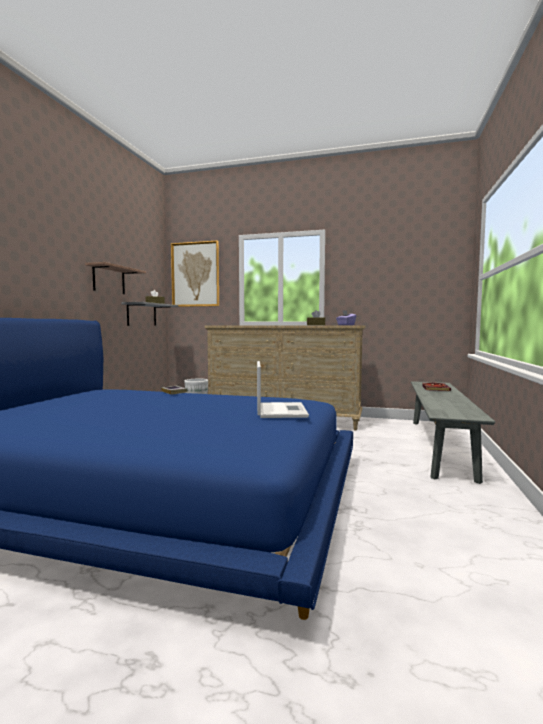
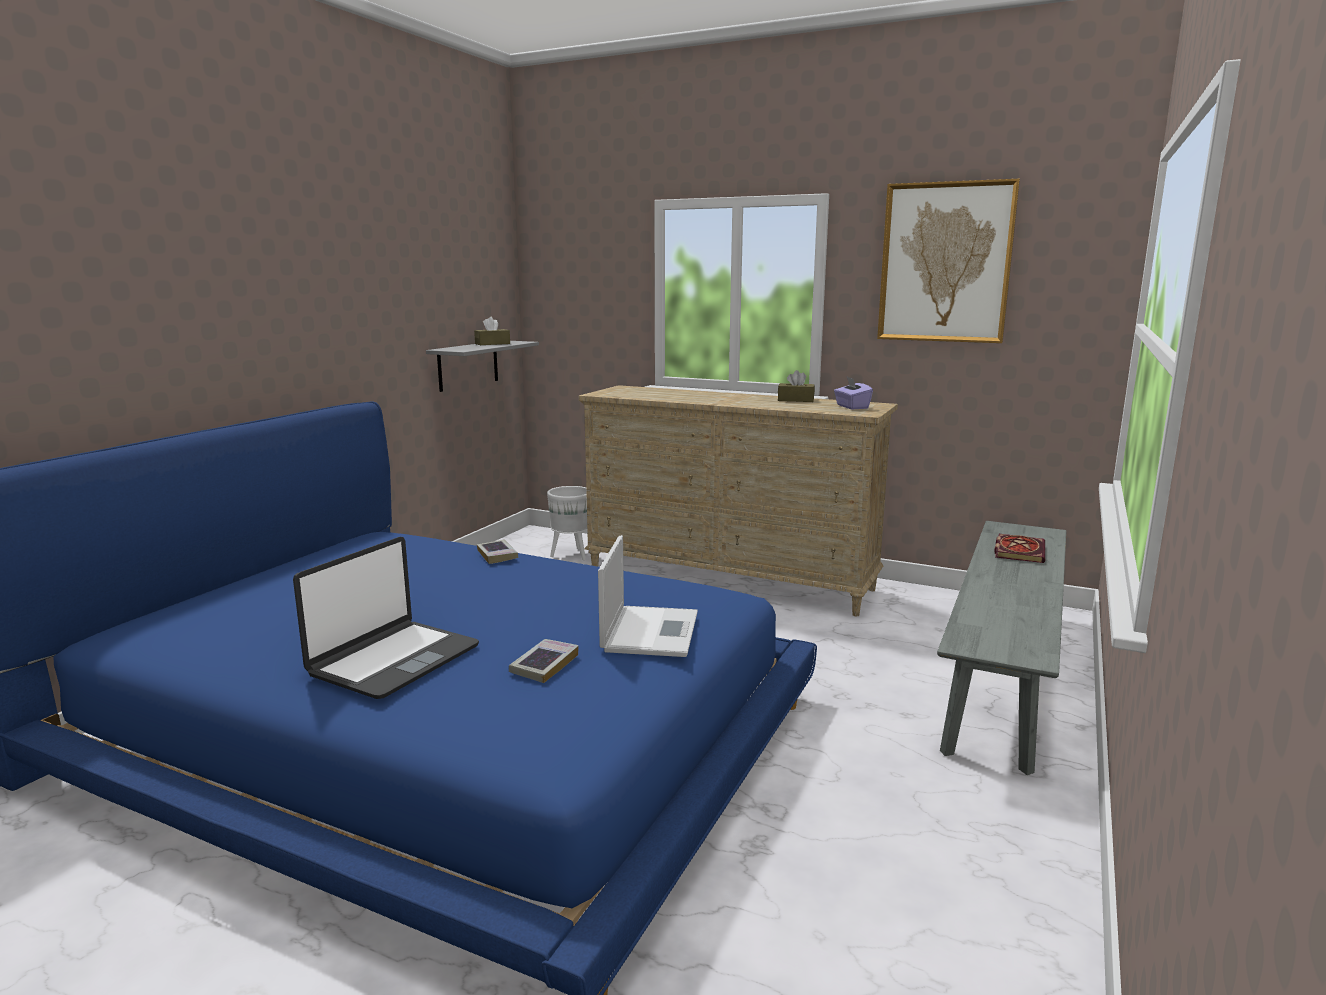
camera: 10 degrees right, 10 degrees up
shelf [85,262,146,294] -> none
picture [171,241,219,307] -> picture moved to [877,179,1020,343]
none -> laptop [293,537,479,699]
none -> book [509,639,579,683]

